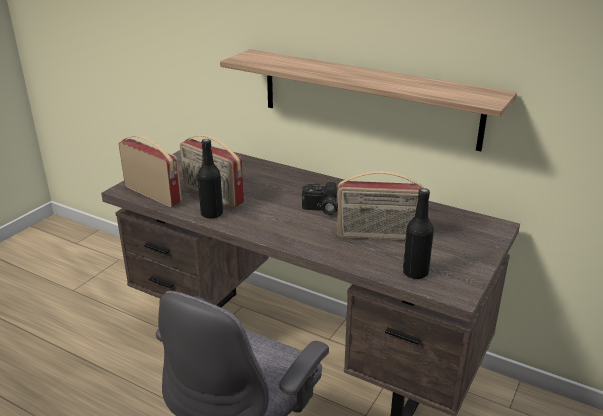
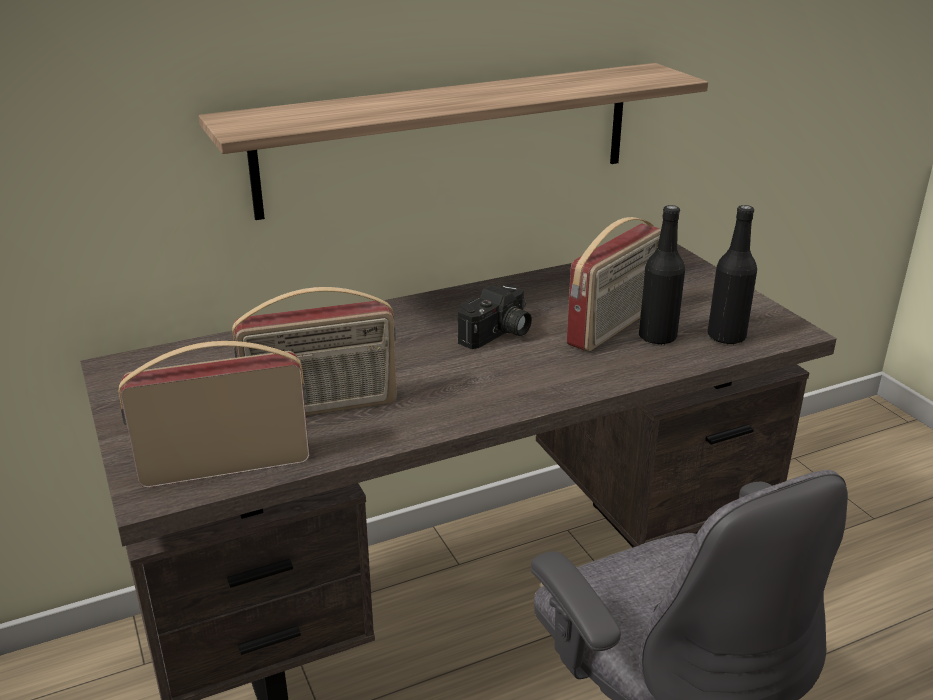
camera: 55 degrees left, 0 degrees up
black bottle [197,139,223,218] -> black bottle moved to [639,205,685,345]

